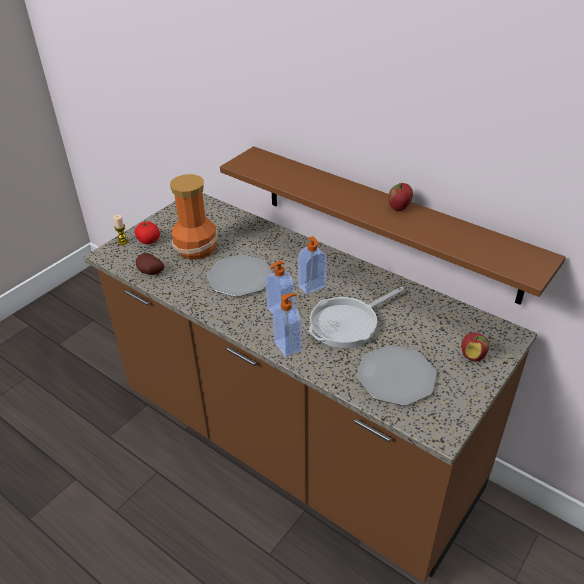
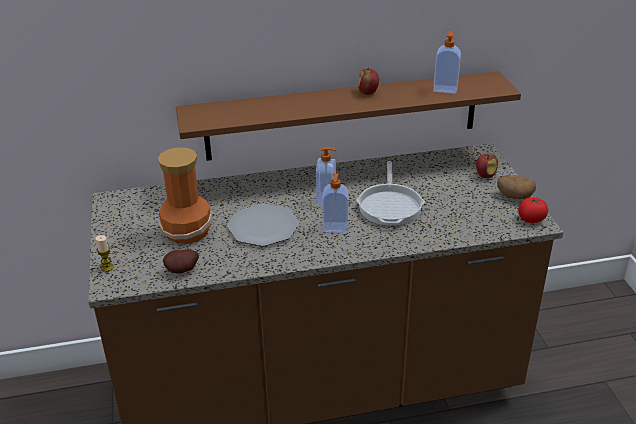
camera: 50 degrees left, 5 degrees down
tomato [135,221,160,244] -> tomato moved to [518,197,548,223]
soap dispenser [272,293,302,357] -> soap dispenser moved to [433,31,461,94]
plate [356,346,437,406] -> none
none -> potato [497,175,536,199]

